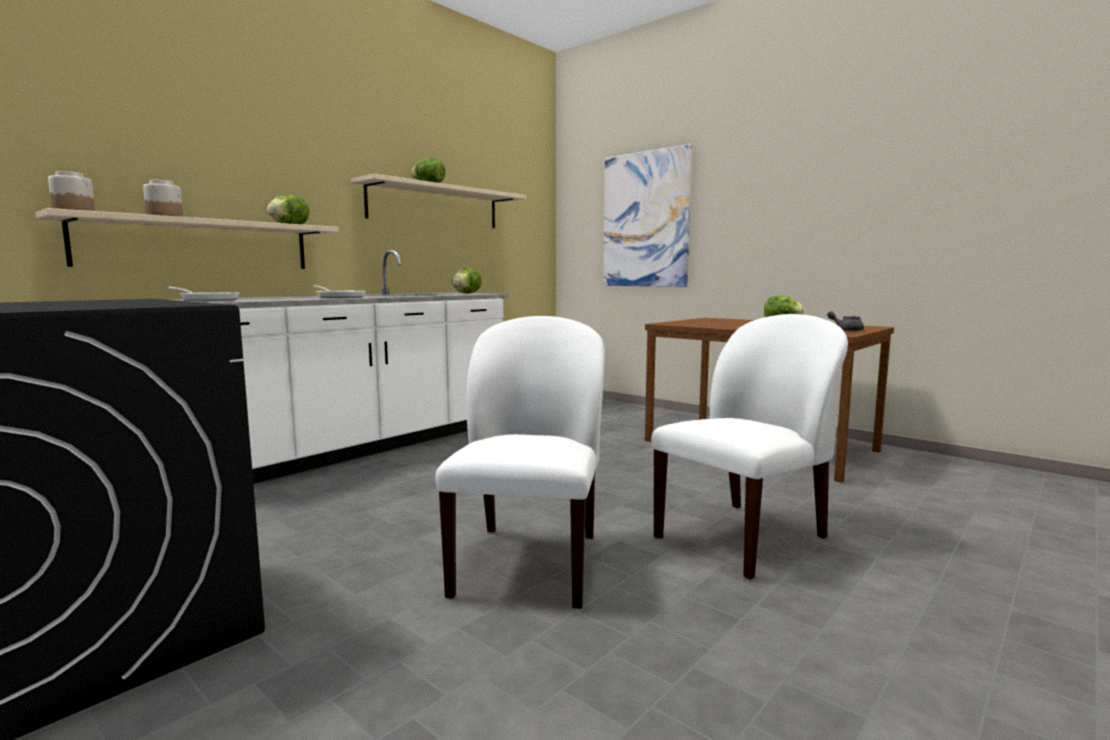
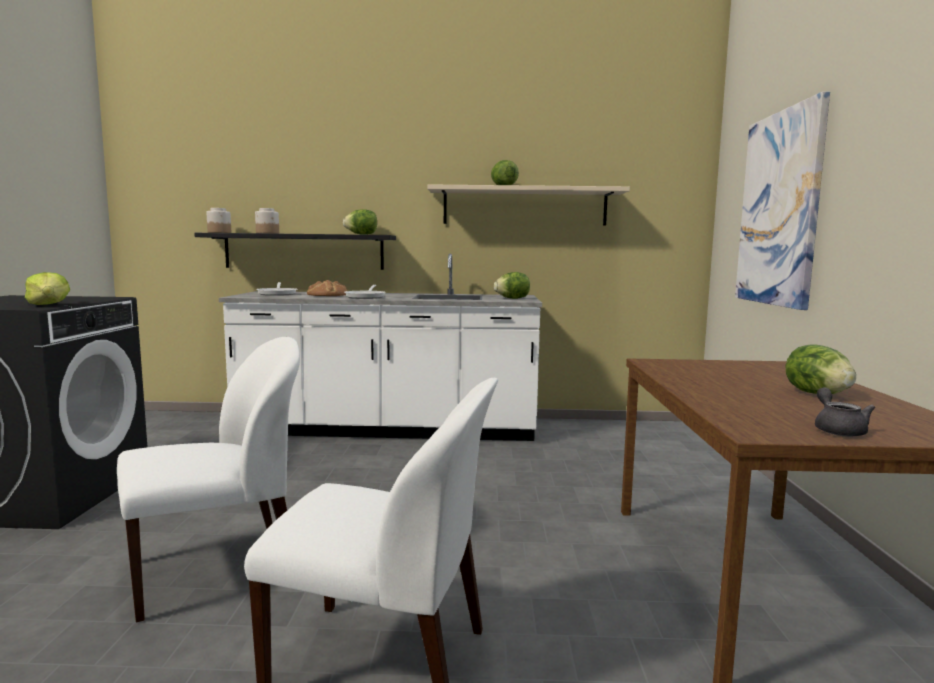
camera: 50 degrees right, 0 degrees up
beige shelf [36,208,339,269] -> black shelf [194,233,396,270]
none -> lettuce [25,272,70,305]
none -> bread [307,280,347,296]

